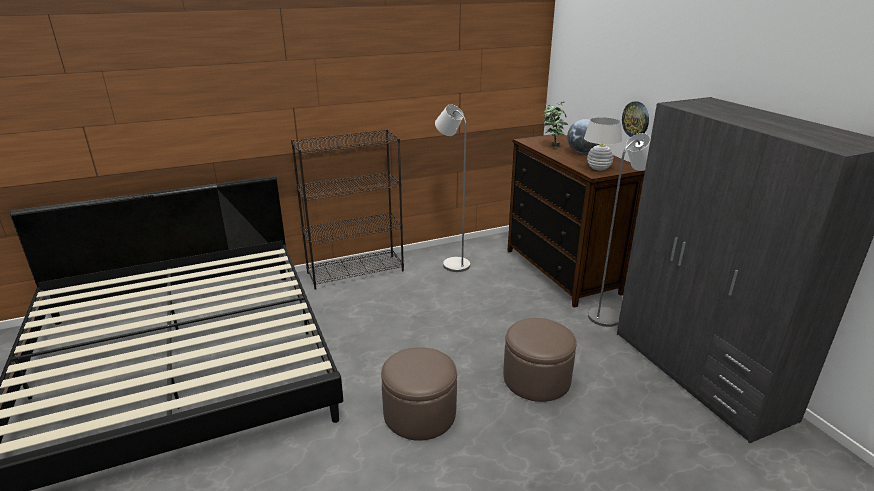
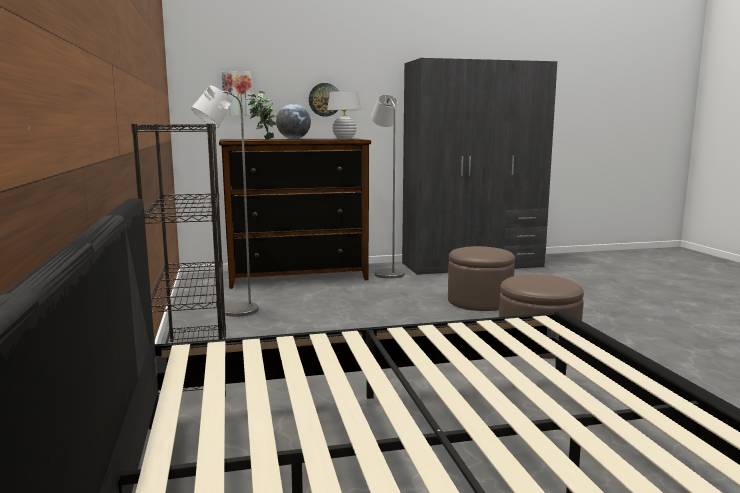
camera: 80 degrees left, 15 degrees down
none -> picture [222,71,252,116]

